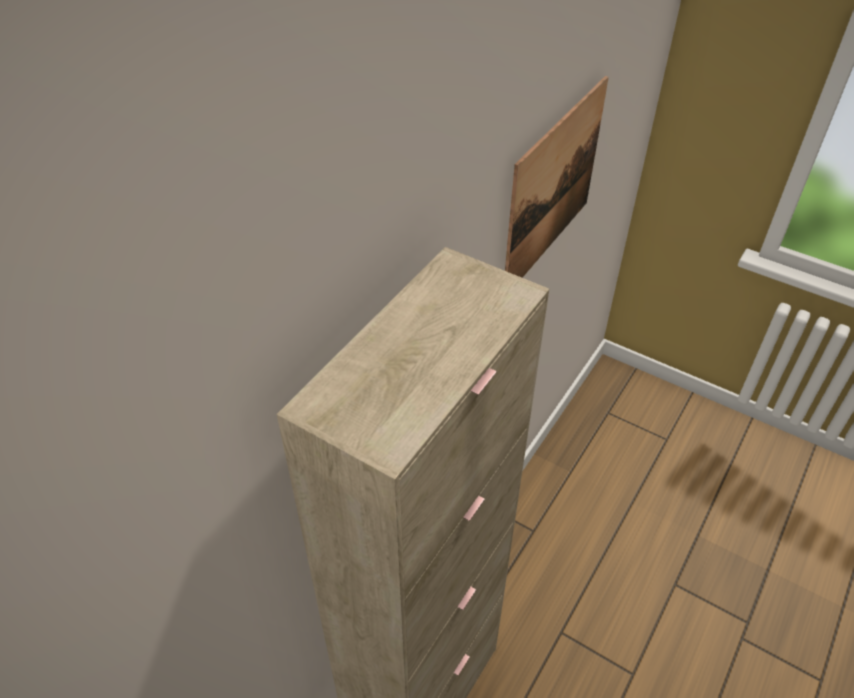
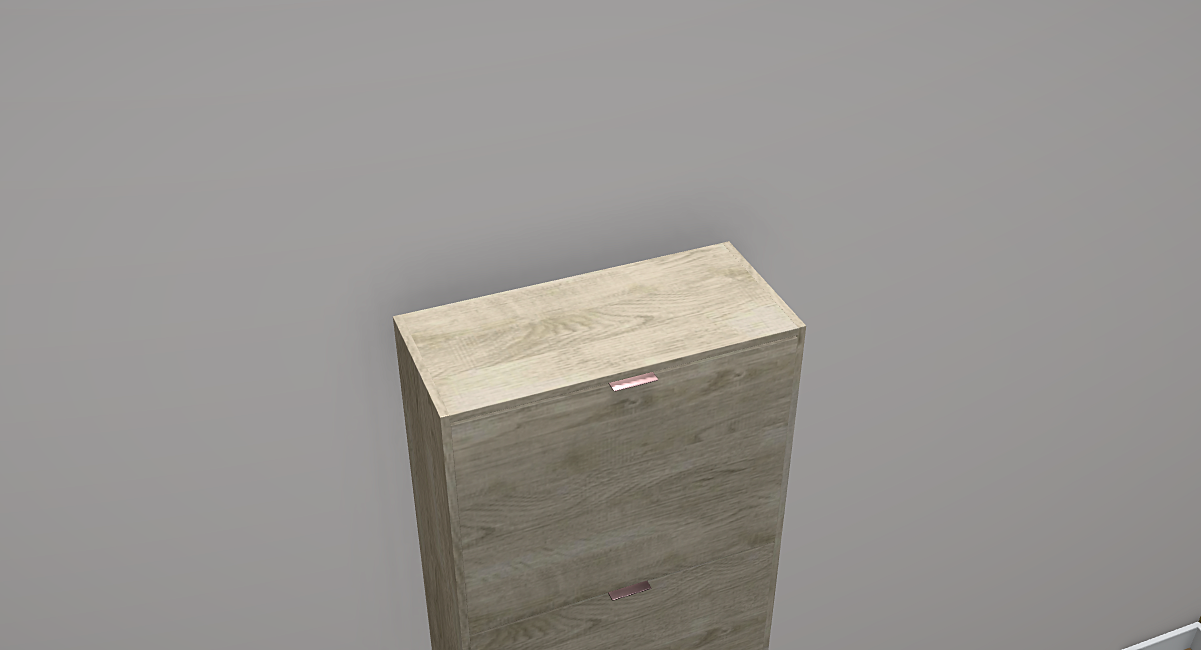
camera: 35 degrees right, 10 degrees down
picture [505,76,609,278] -> none

